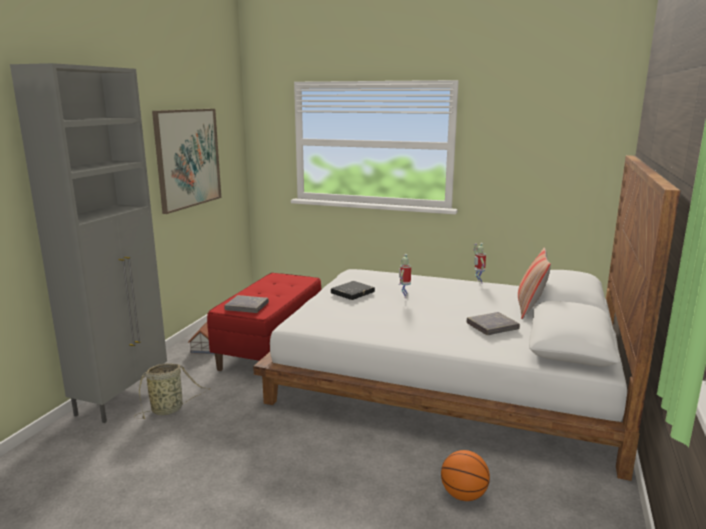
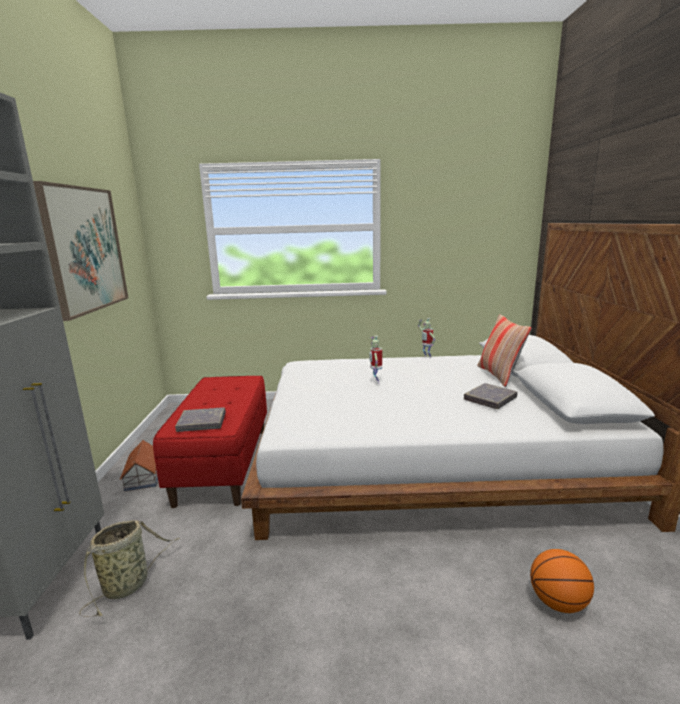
camera: 20 degrees left, 0 degrees up
black book [331,281,375,300] -> none

